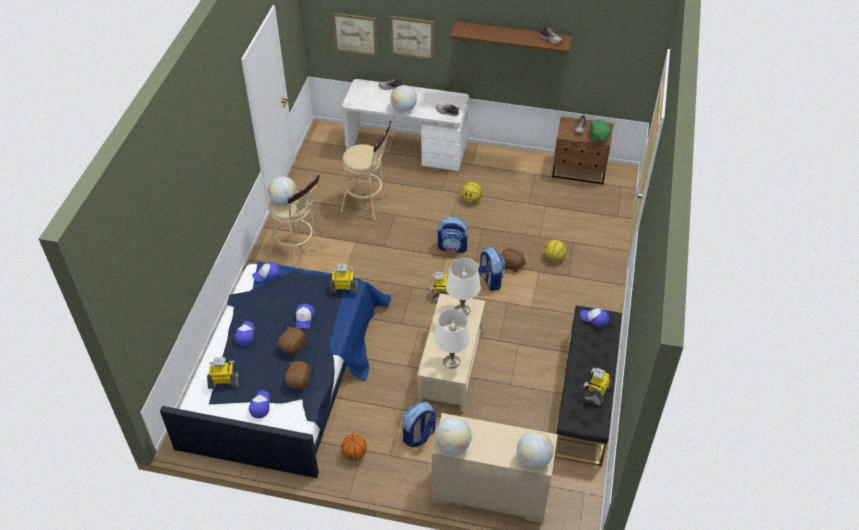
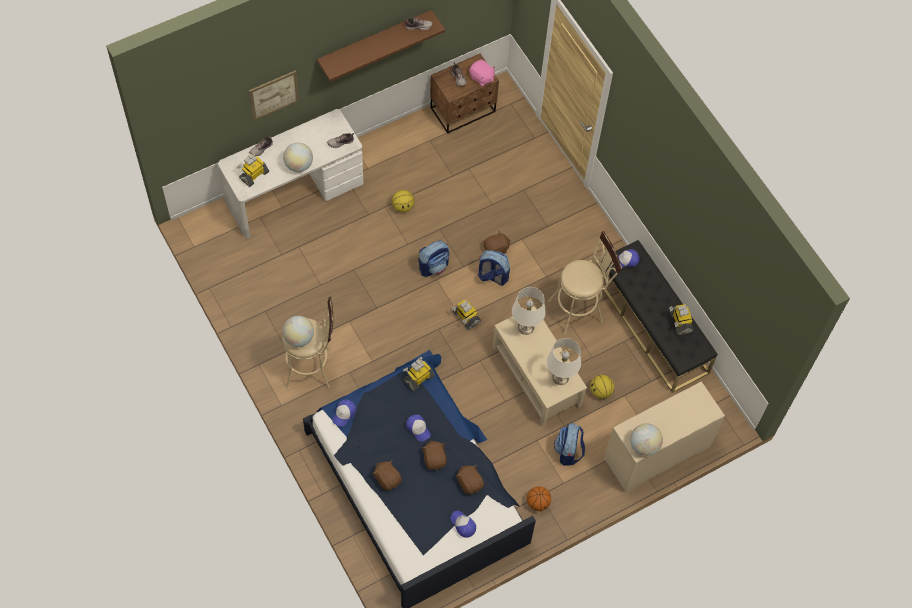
camera: 45 degrees left, 15 degrees up
toy robot [207,357,239,389] -> toy robot moved to [237,154,269,187]
cap [235,321,254,346] -> brown plush toy [373,460,402,490]
picture [332,12,378,57] -> none
beige stool [341,121,392,221] -> beige stool moved to [548,231,622,335]
globe [517,431,554,469] -> none
basketball [544,240,566,262] -> basketball moved to [590,375,614,399]
green plush toy [590,120,612,142] -> pink plush toy [469,60,495,86]

